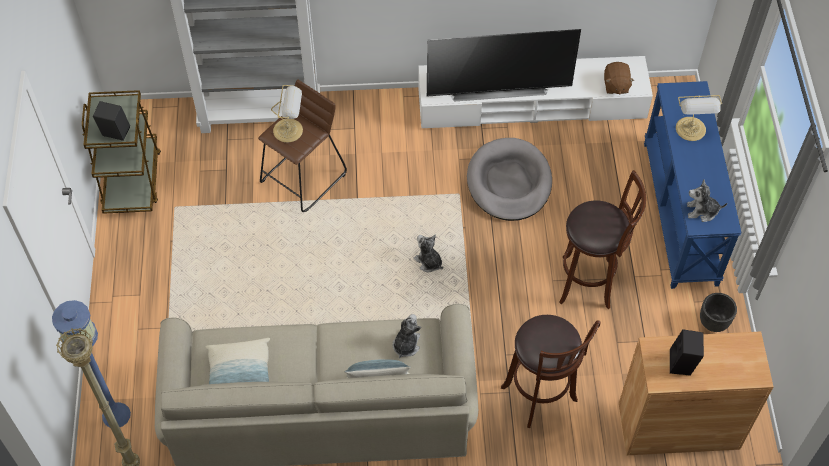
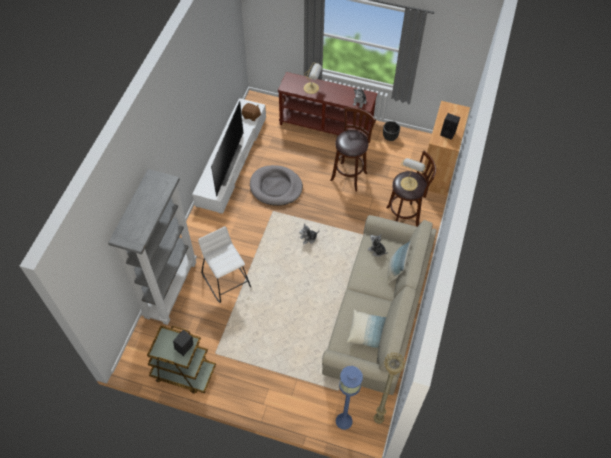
camera: 70 degrees left, 0 degrees up
brown stool [258,79,347,212] -> white stool [198,226,251,303]
table lamp [271,85,303,143] -> table lamp moved to [400,158,426,191]
blue console table [644,81,742,289] -> brown console table [278,72,377,136]

